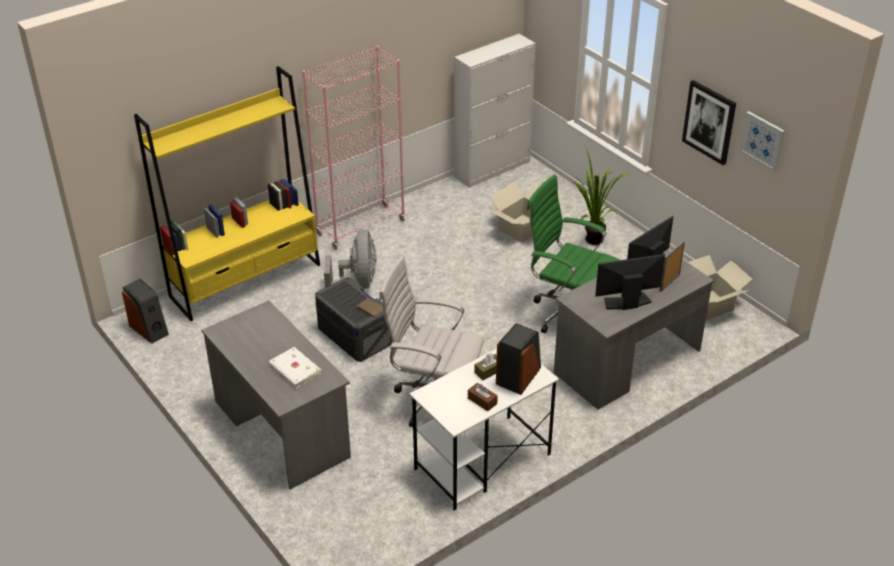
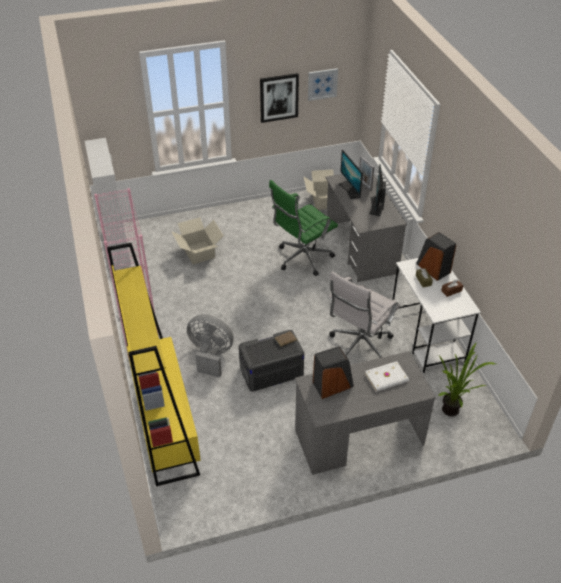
camera: 70 degrees left, 5 degrees up
speaker [122,279,169,343] -> speaker moved to [313,347,354,399]
potted plant [574,145,629,245] -> potted plant moved to [438,343,496,416]

